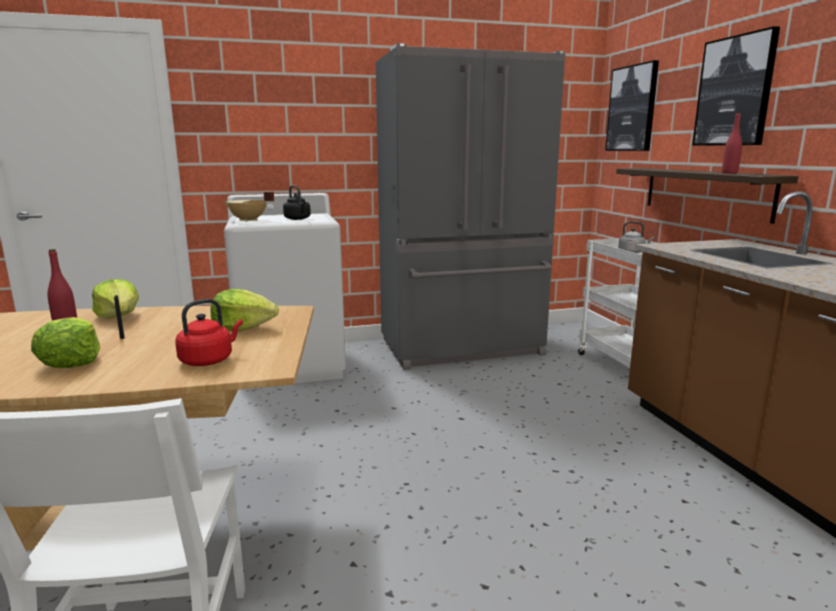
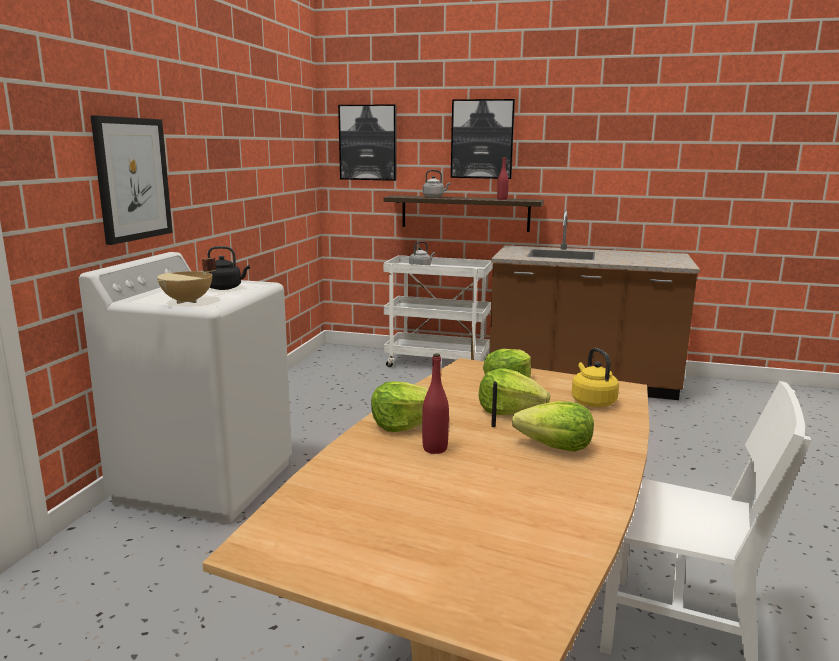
camera: 60 degrees left, 0 degrees up
red kettle [175,299,243,366] -> yellow kettle [572,348,619,407]
grey fridge [376,43,566,370] -> none
none -> picture [90,115,173,245]
none -> grey kettle [423,170,451,197]
none -> lettuce [479,368,550,415]

